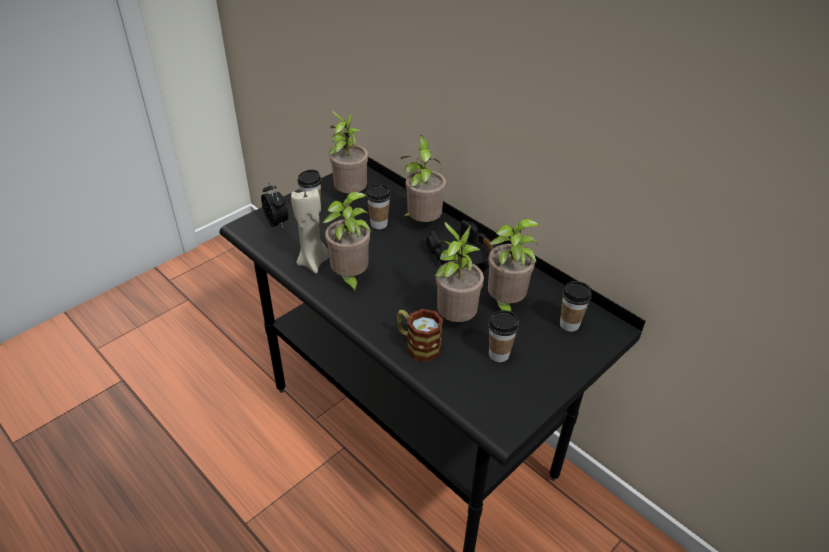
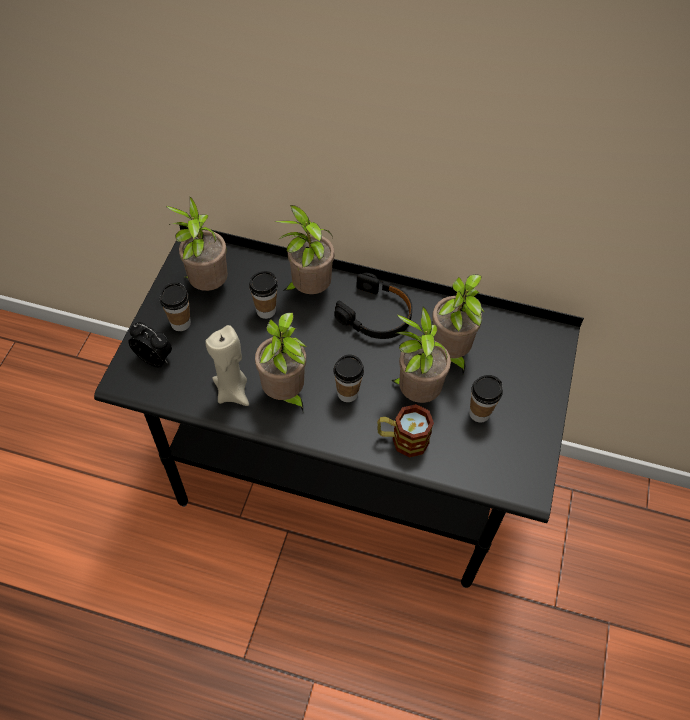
camera: 30 degrees left, 15 degrees up
cup [560,281,592,332] -> cup moved to [334,355,364,402]

